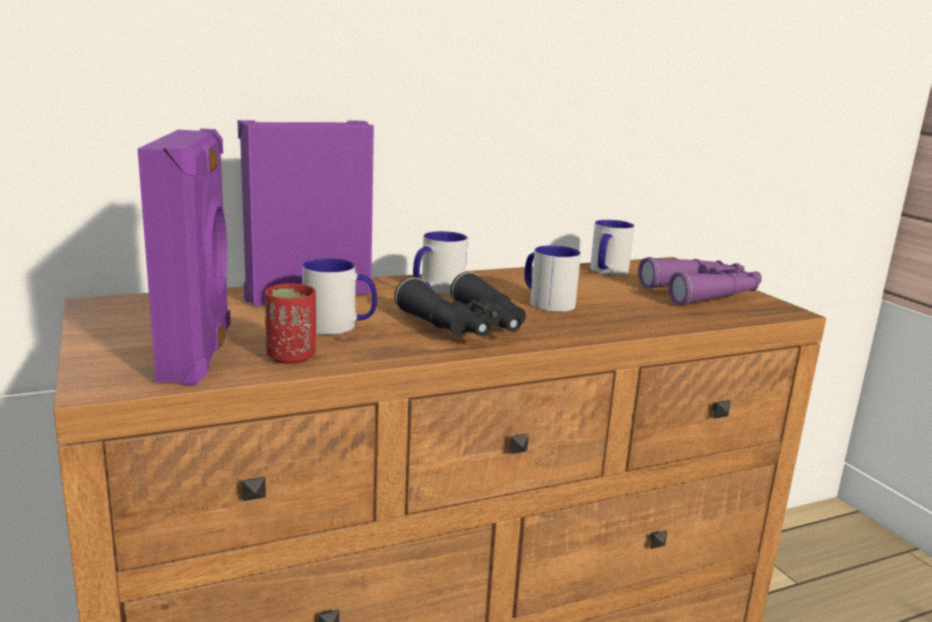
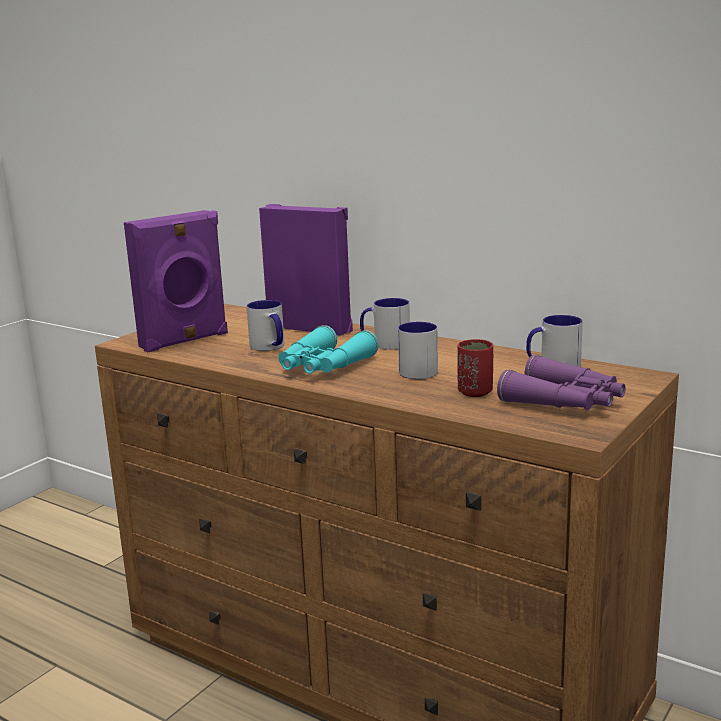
camera: 60 degrees right, 0 degrees up
red cup [265,283,316,364] -> red cup moved to [457,339,493,397]
black binoculars [394,272,526,337] -> turquoise binoculars [278,325,379,373]

